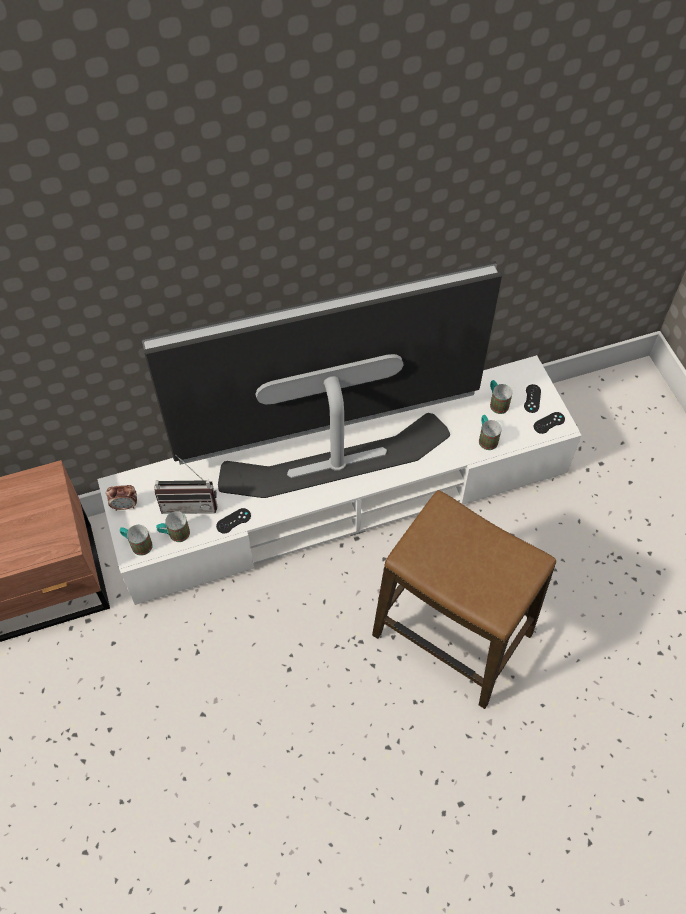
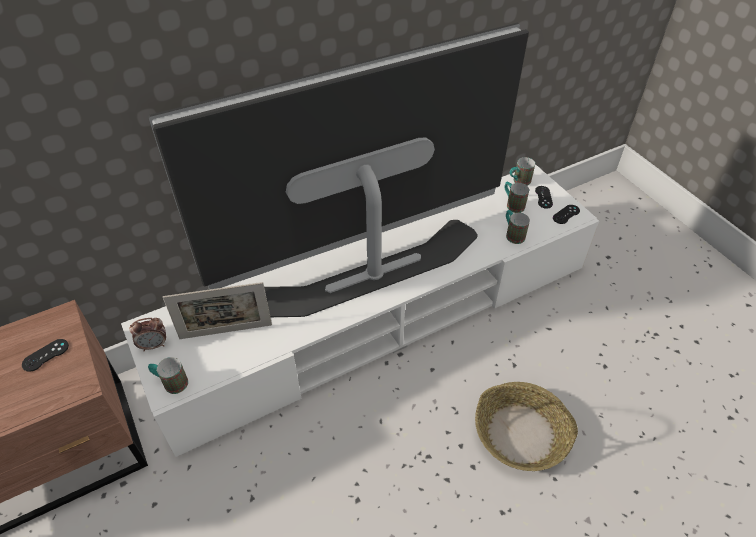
camera: 10 degrees left, 10 degrees down
radio [154,455,217,514] -> picture frame [163,282,272,339]
mug [156,511,190,542] -> mug moved to [510,157,535,186]
black game controller [216,508,251,534] -> black game controller moved to [22,339,69,372]
stool [372,490,556,709] -> basket [475,382,578,471]

